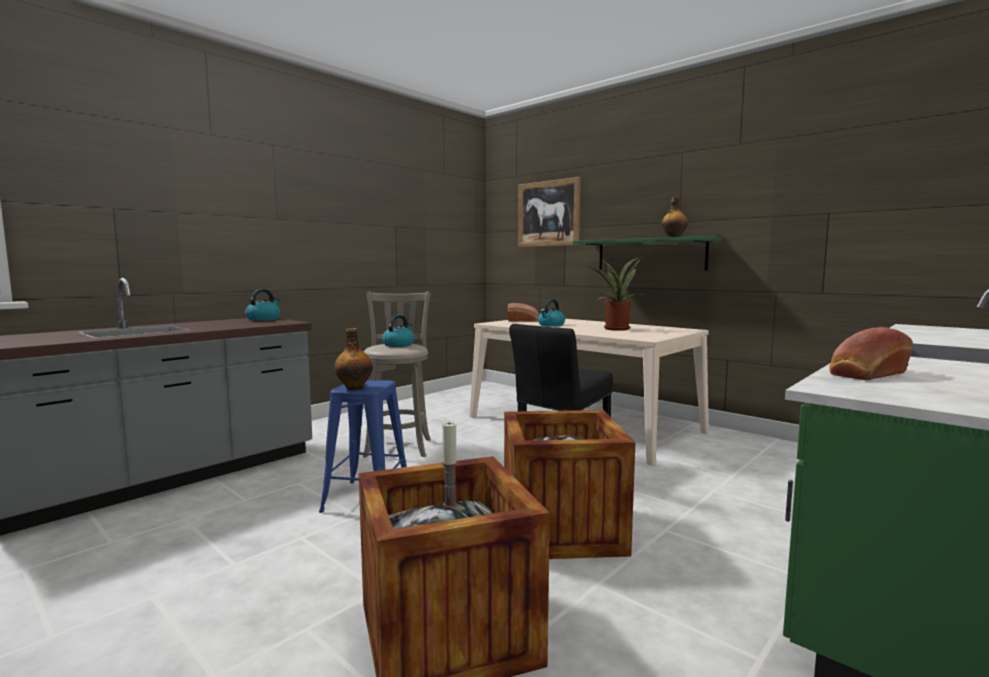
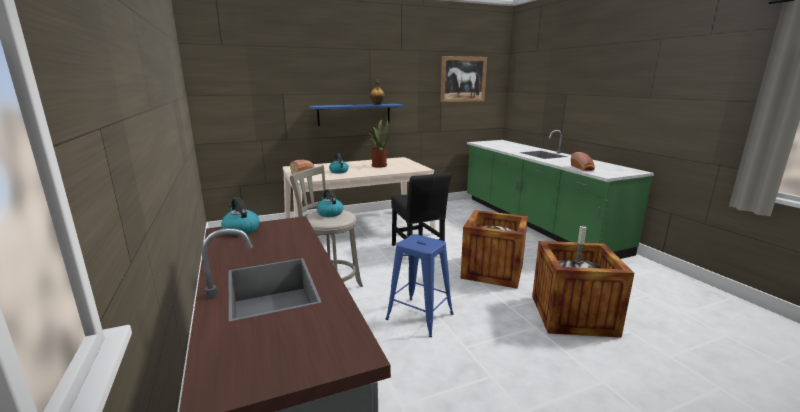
camera: 65 degrees left, 10 degrees up
bottle [334,328,373,390] -> none
picture [518,177,581,247] -> picture moved to [440,56,487,102]
green shelf [573,236,722,271] -> blue shelf [309,104,404,126]

